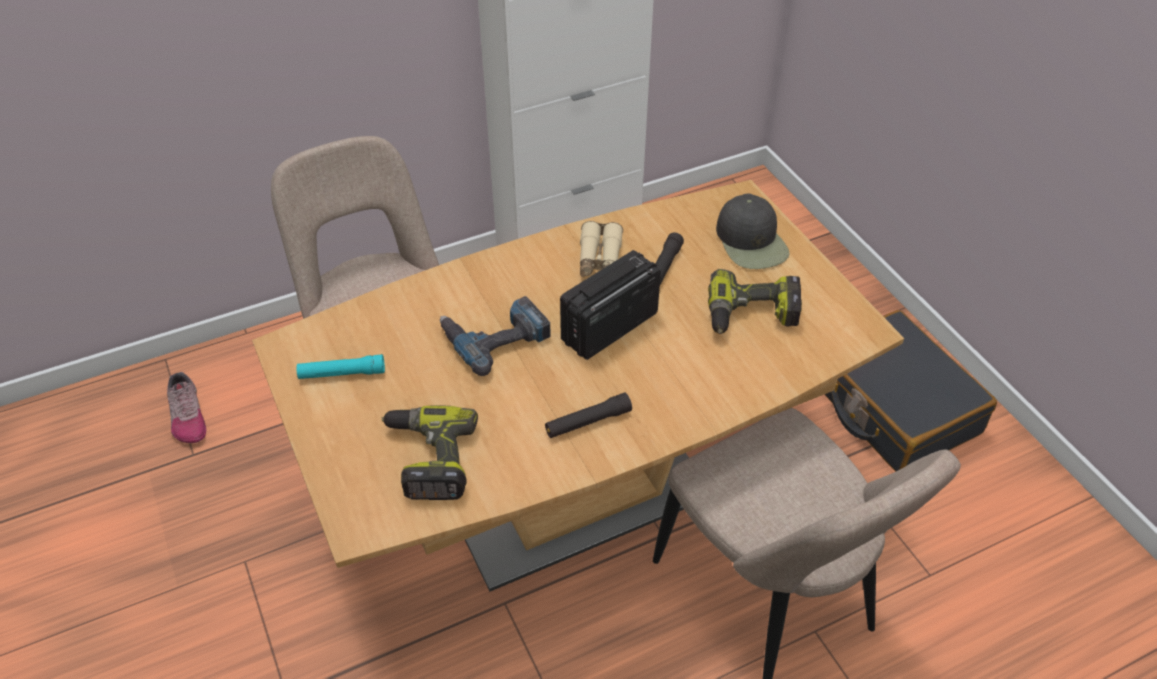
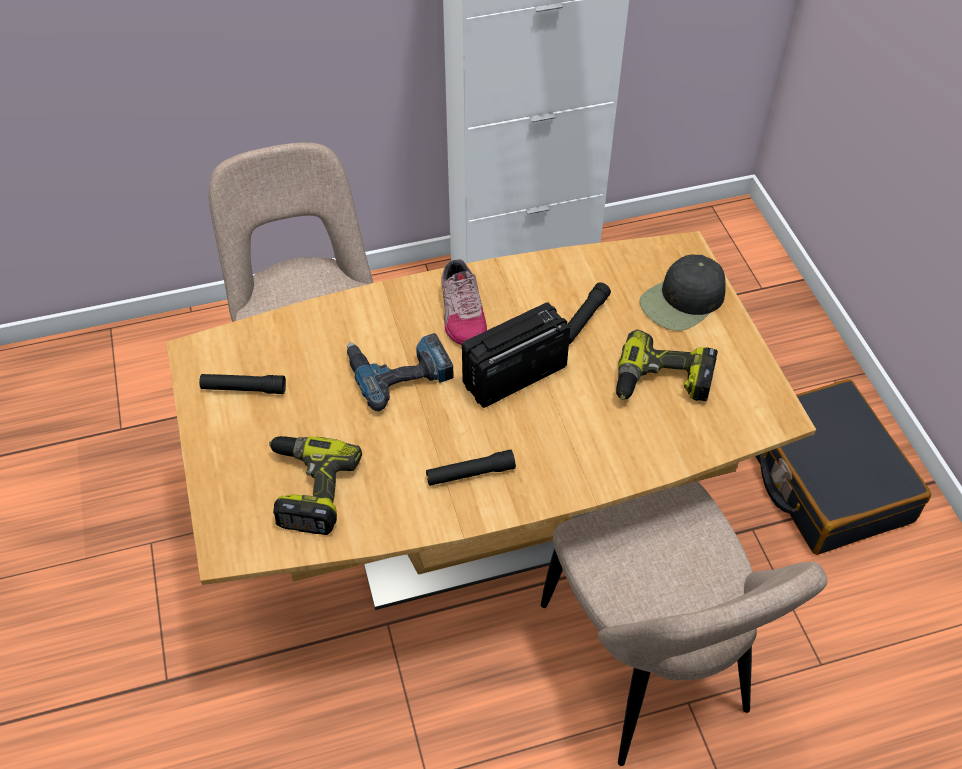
camera: 10 degrees right, 5 degrees up
shoe [167,372,206,443] -> shoe moved to [441,259,487,345]
turquoise flashlight [297,354,385,379] -> black flashlight [199,374,286,394]
beige binoculars [580,221,623,277] -> none
black cap [716,193,790,269] -> black cap turned 60 degrees clockwise [639,254,726,331]

